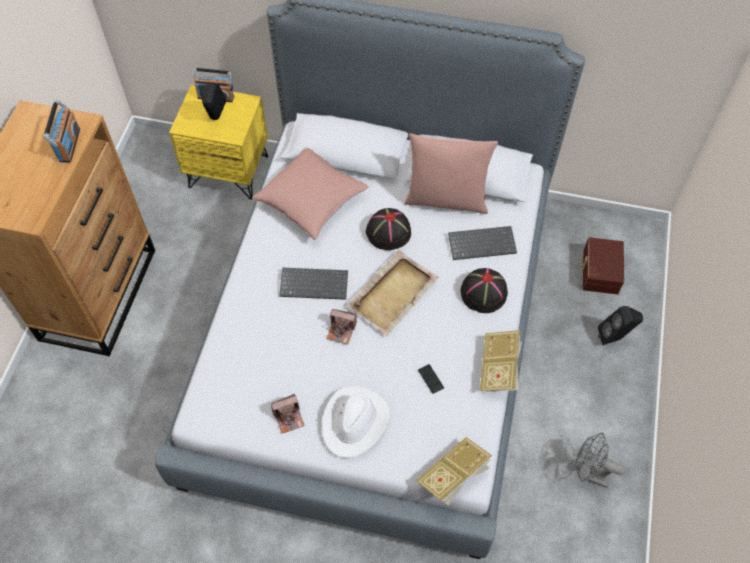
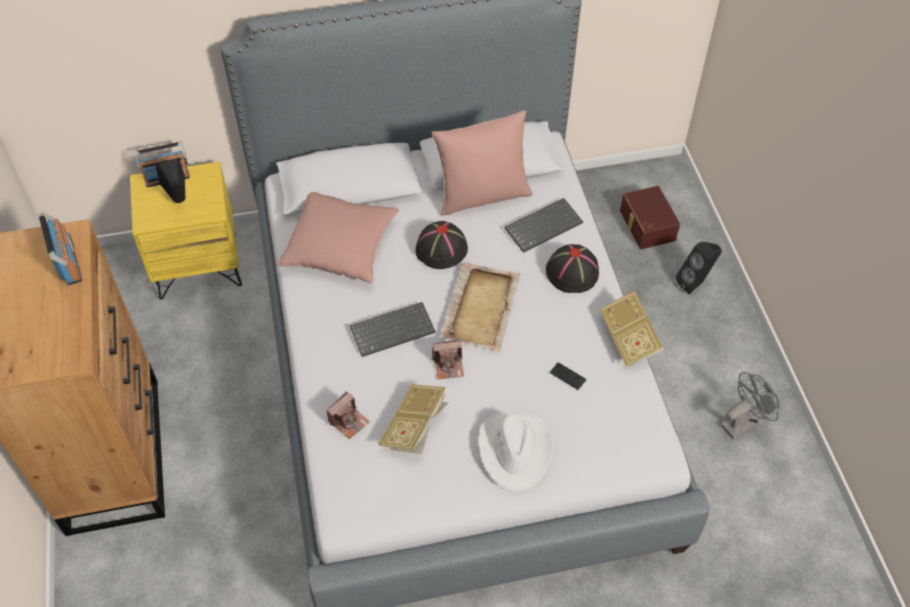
camera: 25 degrees left, 5 degrees down
camera [271,394,305,434] -> camera moved to [326,391,370,439]
book [416,437,492,505] -> book moved to [379,384,449,454]
grey fan [576,433,625,488] -> grey fan turned 150 degrees clockwise [721,372,779,439]

